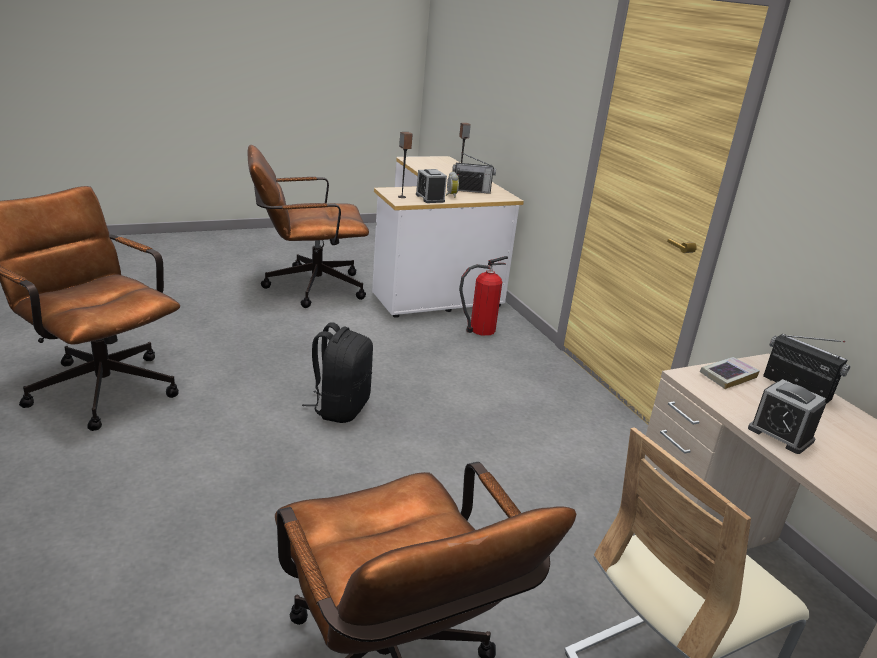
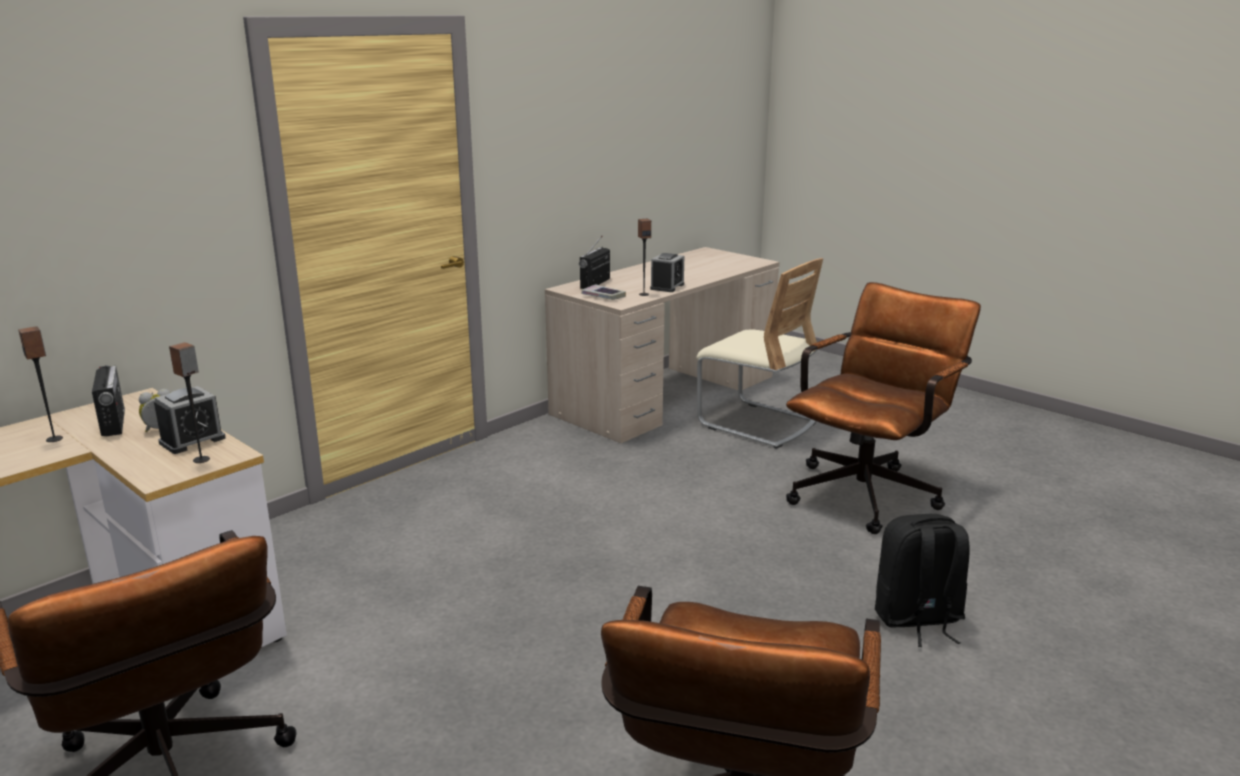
camera: 110 degrees left, 5 degrees down
black backpack [302,322,373,423] -> black backpack moved to [875,514,970,647]
fire extinguisher [459,256,508,336] -> none
none -> speaker [638,219,651,296]

